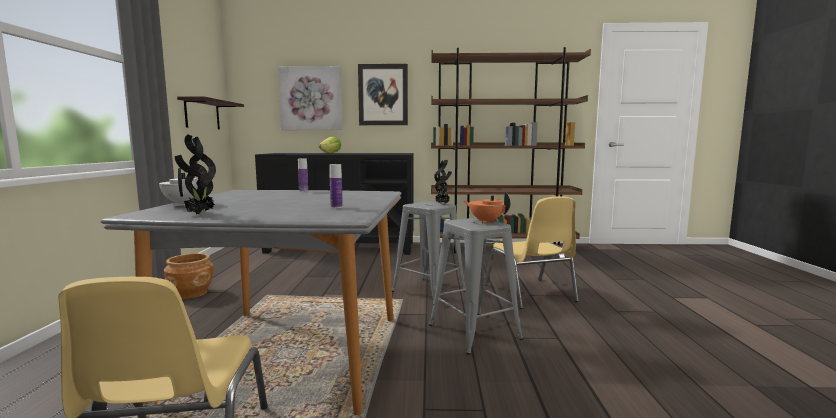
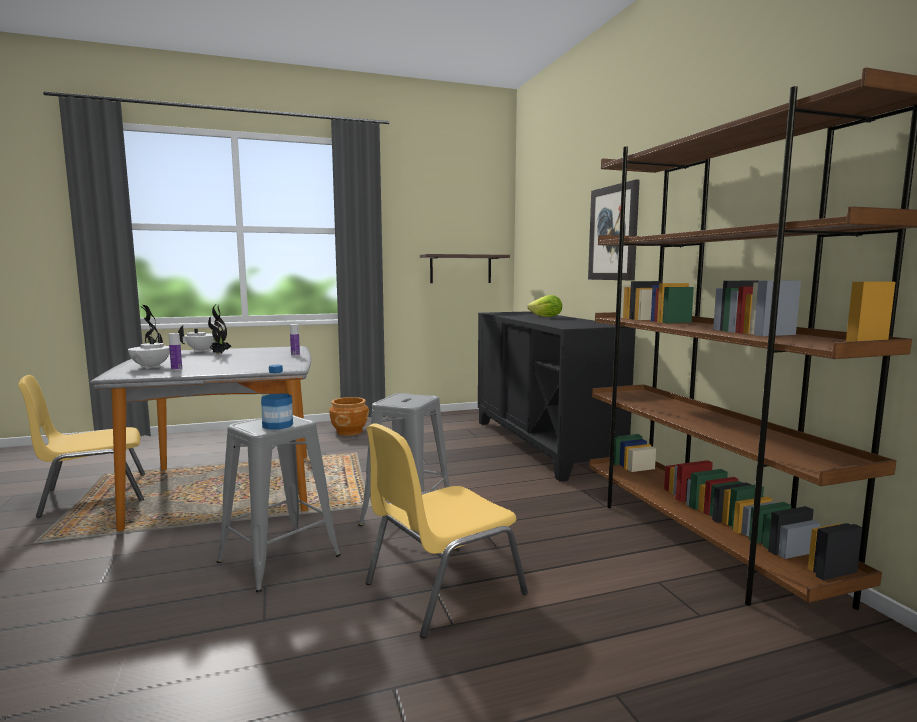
camera: 70 degrees right, 0 degrees up
picture [278,66,342,130] -> none
potted plant [434,160,452,204] -> potted plant moved to [208,305,231,354]
orange teapot [464,192,510,223] -> bottle [261,365,293,430]
none -> white teapot [128,333,170,369]

